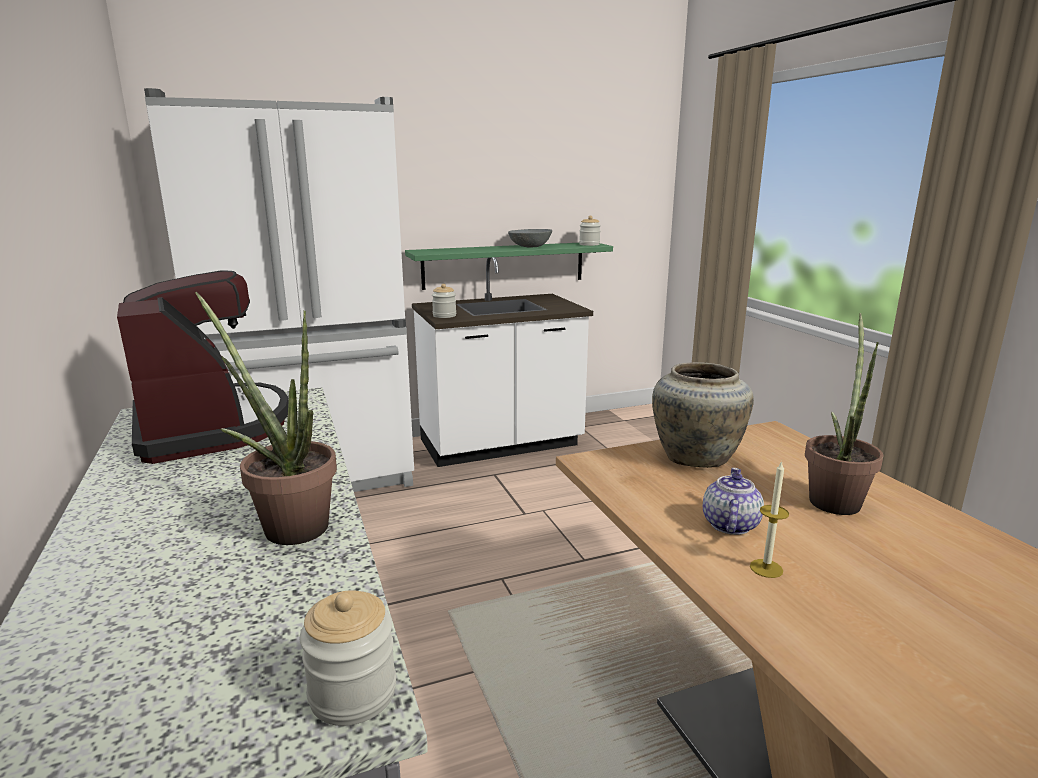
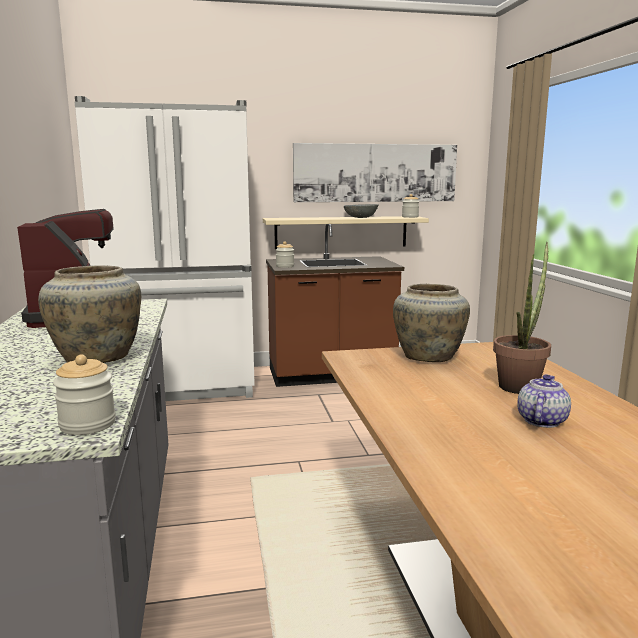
camera: 10 degrees right, 5 degrees down
potted plant [195,292,337,545] -> beige vase [38,265,141,363]
green shelf [405,243,613,290] -> beige shelf [263,216,429,249]
white counter [412,257,593,467] -> brown counter [266,224,404,387]
teapot [703,468,764,535] -> teapot moved to [517,374,571,428]
candle [750,461,789,578] -> none
none -> picture [293,143,457,202]

